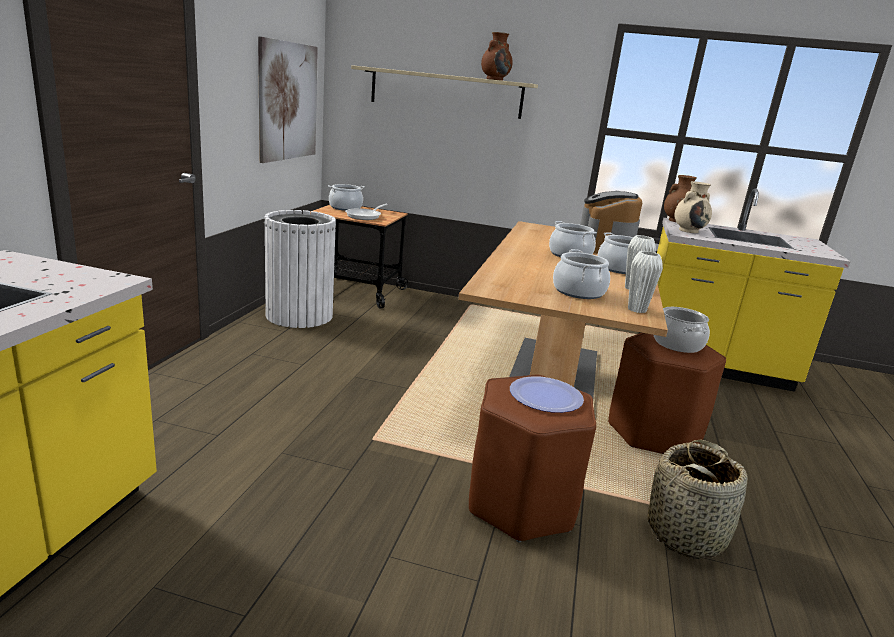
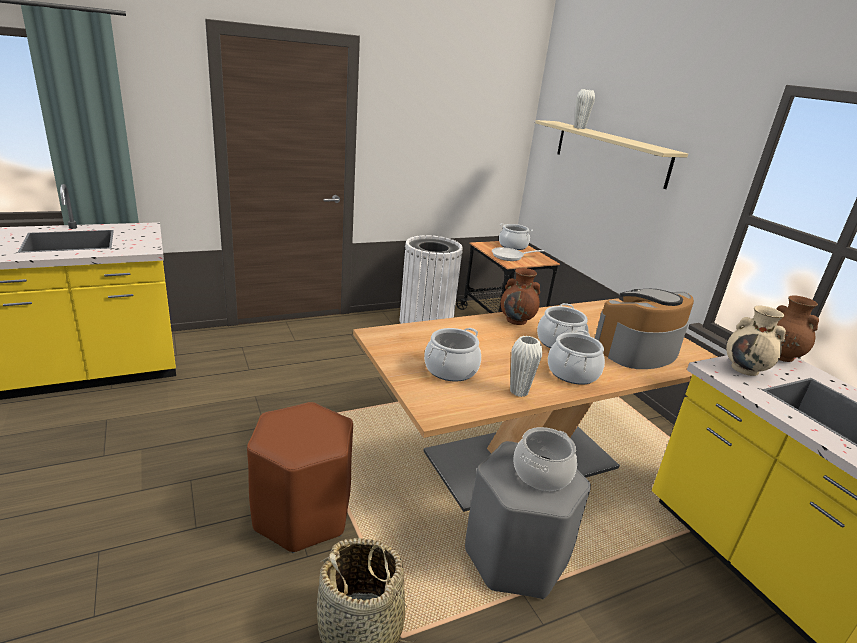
camera: 50 degrees right, 5 degrees up
picture [258,36,318,163] -> none
brown vase [481,32,513,81] -> brown vase moved to [501,268,540,325]
plate [510,376,584,413] -> none
brown stool [608,333,726,454] -> grey stool [465,441,591,599]
white vase [628,251,663,313] -> white vase moved to [574,89,595,129]

